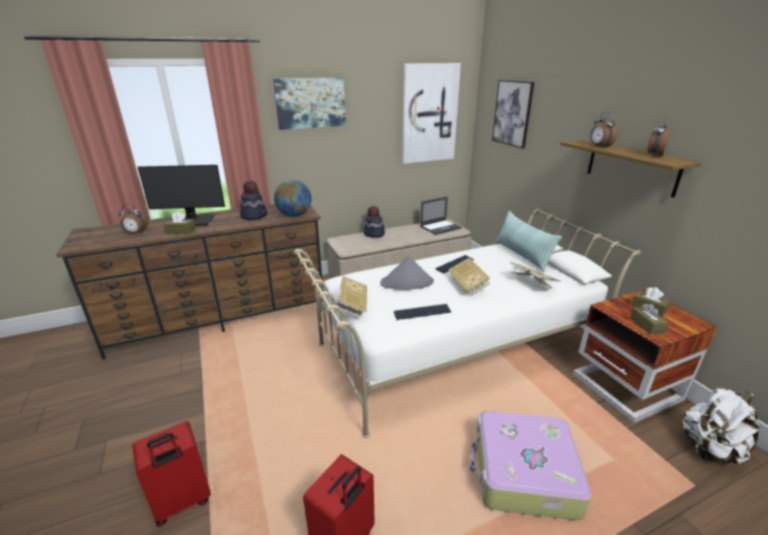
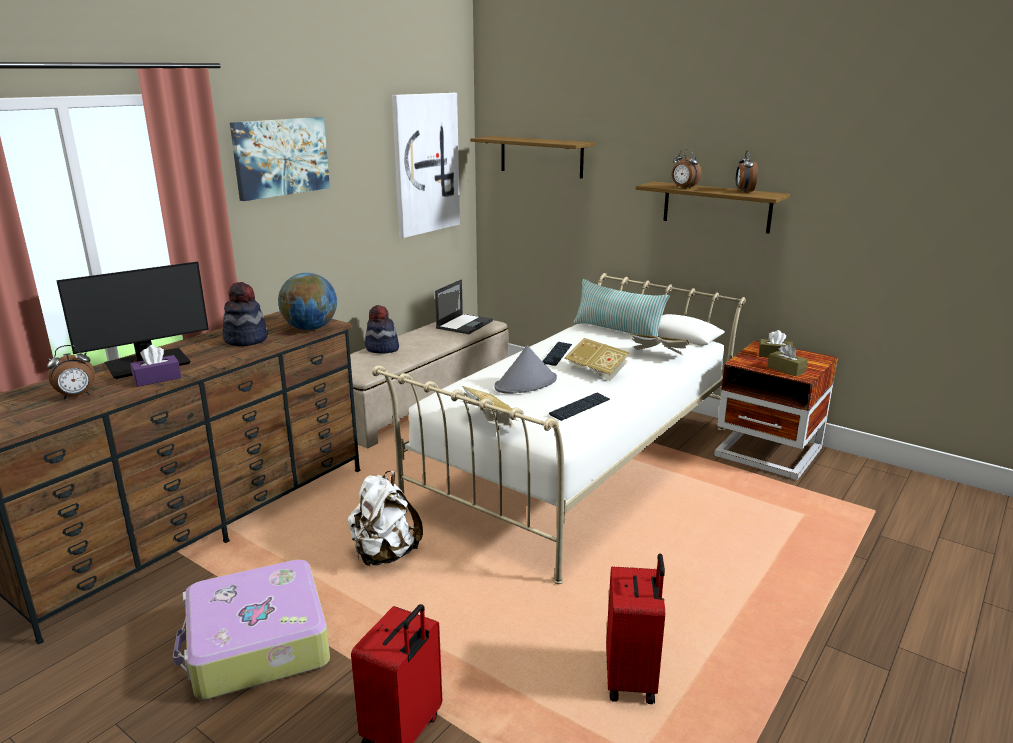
camera: 30 degrees left, 5 degrees down
brown tissue box [164,211,196,234] -> purple tissue box [130,345,181,387]
suitcase [470,411,592,520] -> suitcase moved to [173,560,330,700]
picture [492,80,534,148] -> shelf [470,136,596,178]
white backpack [683,388,759,464] -> white backpack moved to [348,471,423,566]

